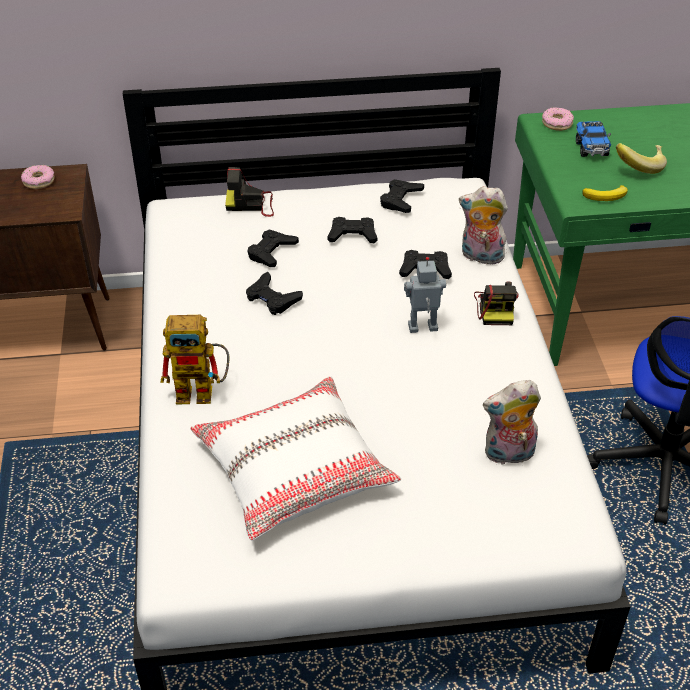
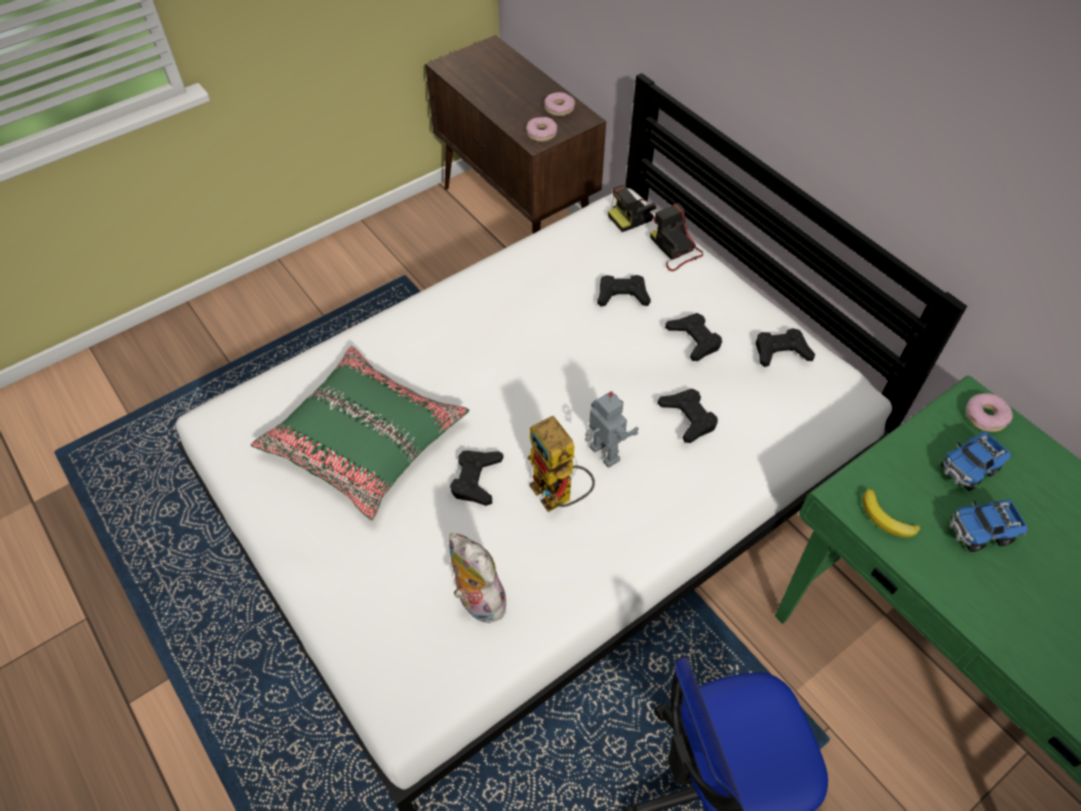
camera: 60 degrees right, 10 degrees up
toy robot [160,315,230,404] -> toy robot moved to [527,416,595,512]
white pillow [190,376,401,541] -> green pillow [251,346,469,520]
black game controller [246,272,303,315] -> black game controller moved to [450,450,503,506]
plush toy [459,186,508,267] -> none
camera [474,282,519,325] -> camera moved to [608,185,658,232]
banana [616,143,667,174] -> toy truck [949,499,1028,552]
none -> donut [526,117,557,142]

